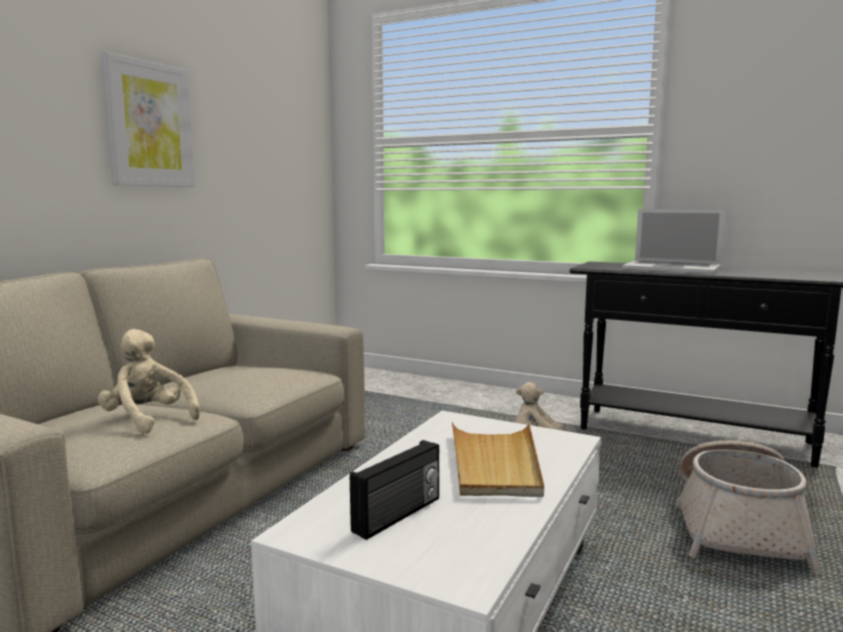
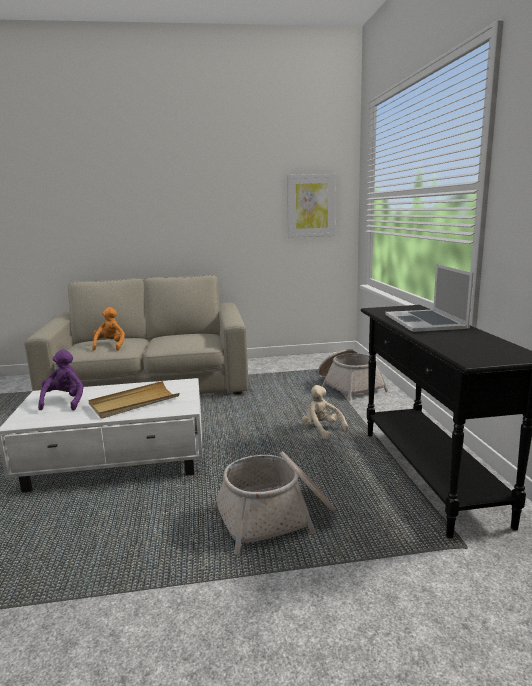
camera: 55 degrees right, 5 degrees up
beige plush toy [98,329,200,433] -> orange plush toy [92,307,125,351]
picture [101,51,195,187] -> picture moved to [287,174,336,238]
radio [350,440,439,540] -> purple plush toy [38,350,84,410]
none -> basket [318,349,388,401]

